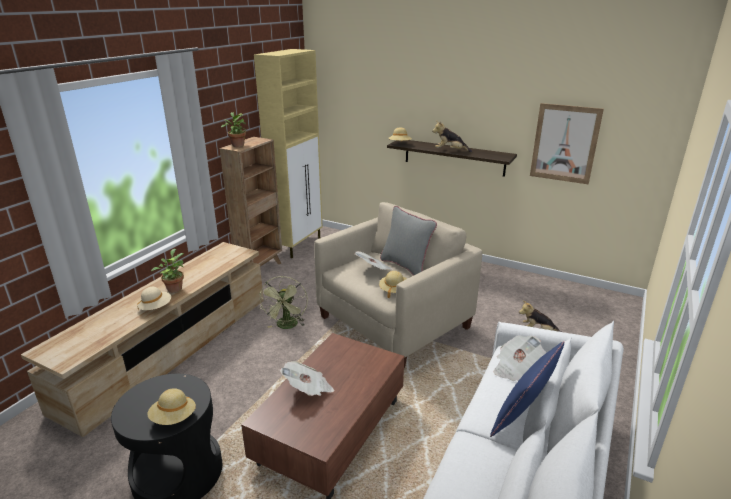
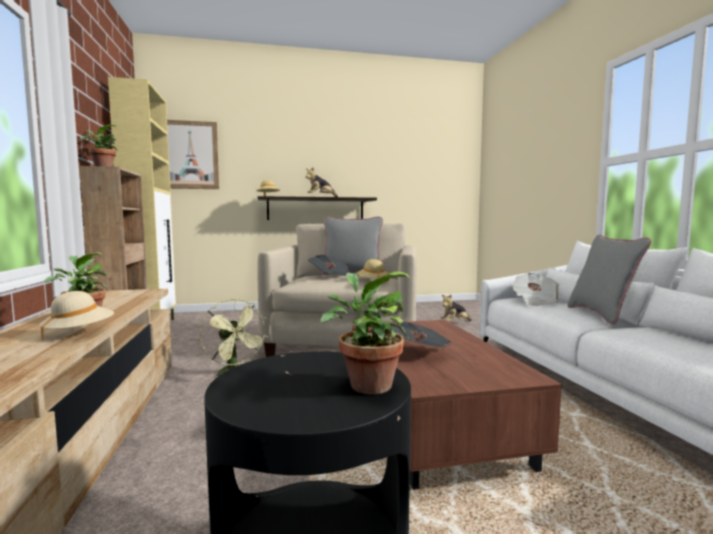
camera: 40 degrees left, 20 degrees down
beige hat [147,388,196,425] -> potted plant [320,271,410,394]
blue pillow [490,341,565,437] -> grey pillow [567,235,651,324]
picture [530,103,604,184] -> picture moved to [167,120,219,189]

